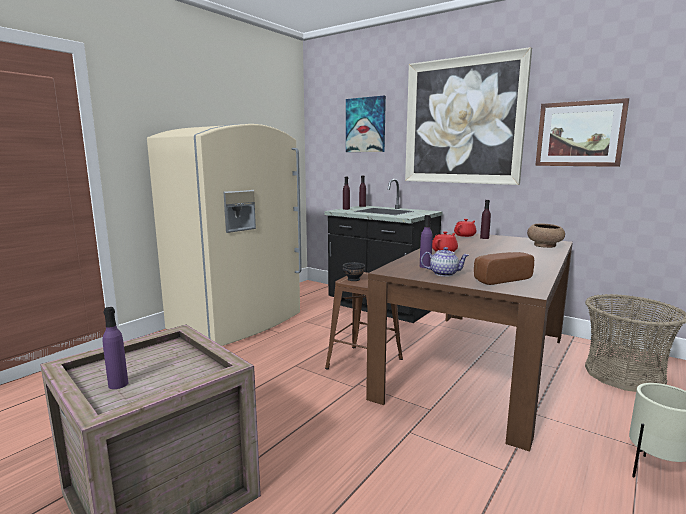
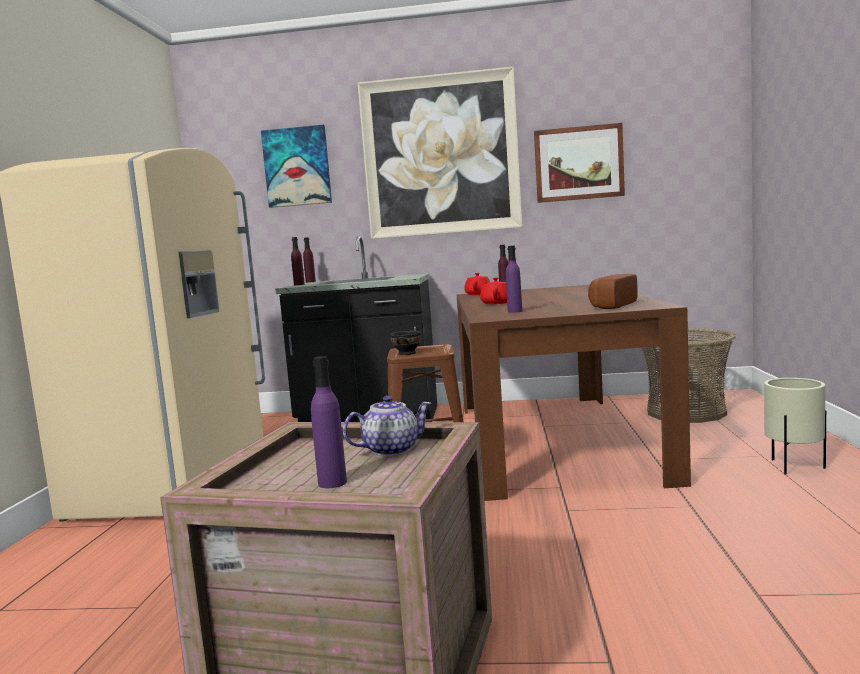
camera: 30 degrees left, 5 degrees down
teapot [421,247,469,277] -> teapot moved to [343,395,432,456]
brown bowl [527,224,565,248] -> none

